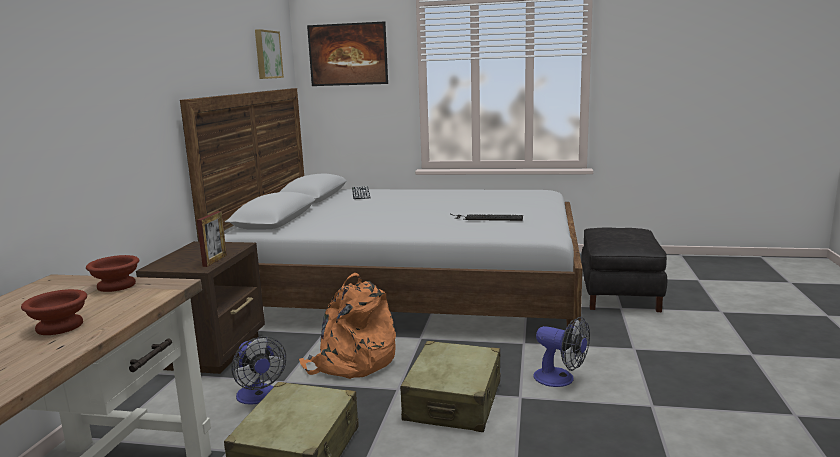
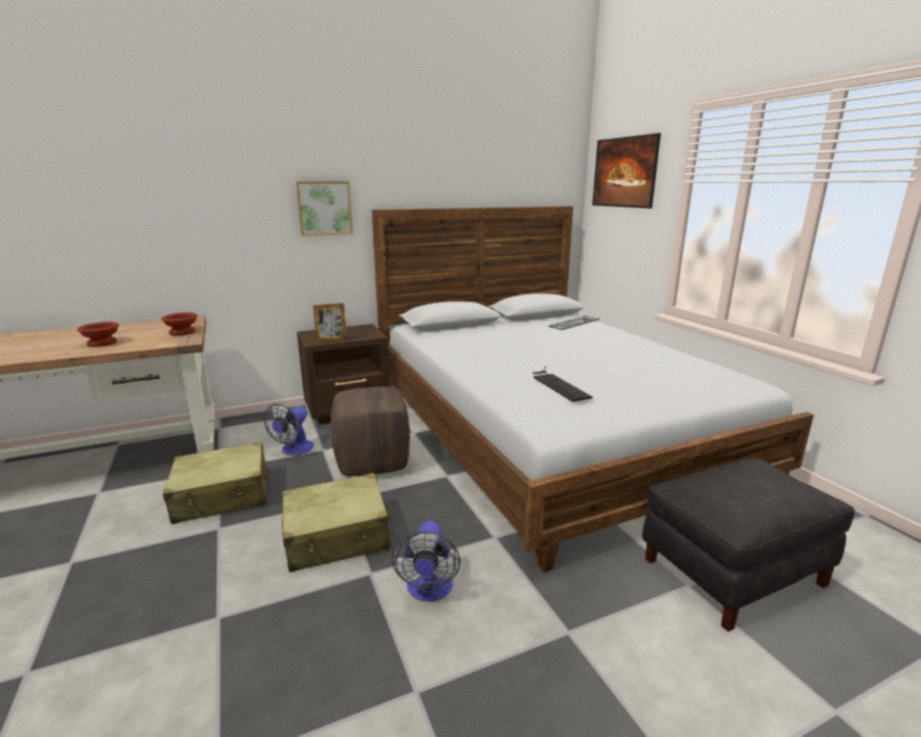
camera: 55 degrees right, 5 degrees up
picture [255,29,284,79] -> picture moved to [296,181,353,236]
orange backpack [299,273,396,379] -> brown ottoman [331,387,410,476]

